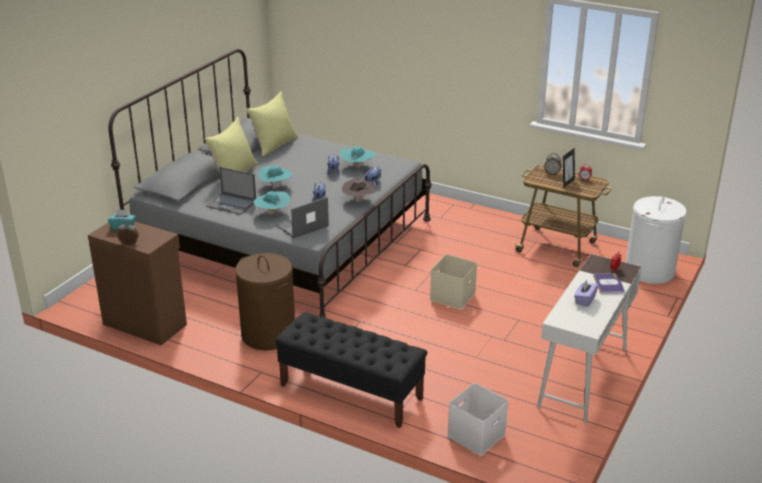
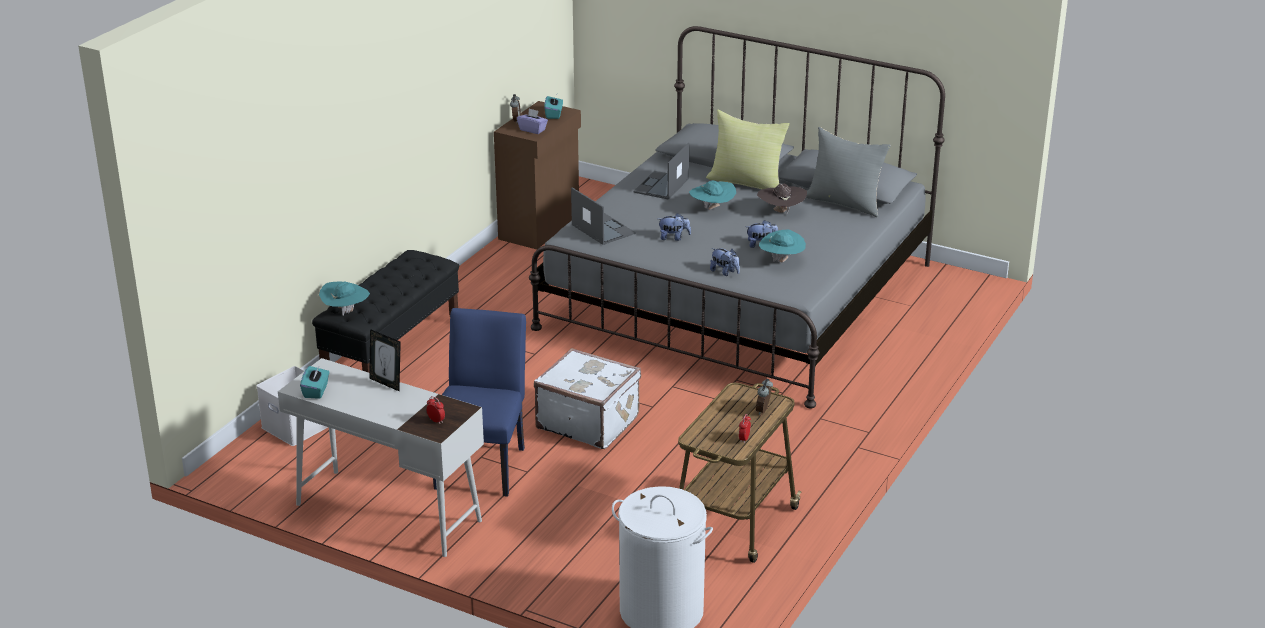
camera: 90 degrees right, 0 degrees up
brown laundry basket [235,253,295,351] -> none
yellow pillow [246,91,299,156] -> grey pillow [806,127,891,217]
turquoise hat [253,191,290,214] -> turquoise hat moved to [319,281,370,315]
brown hat [342,178,375,202] -> brown hat moved to [757,184,807,215]
beige storage box [430,254,477,310] -> white suitcase [534,348,641,449]
picture frame [563,148,575,188] -> picture frame moved to [369,329,401,391]
purple tissue box [574,280,598,307] -> purple tissue box moved to [517,109,548,134]
book [593,274,625,294] -> none
none -> turquoise tissue box [300,365,329,399]
none -> blue chair [433,308,526,497]

